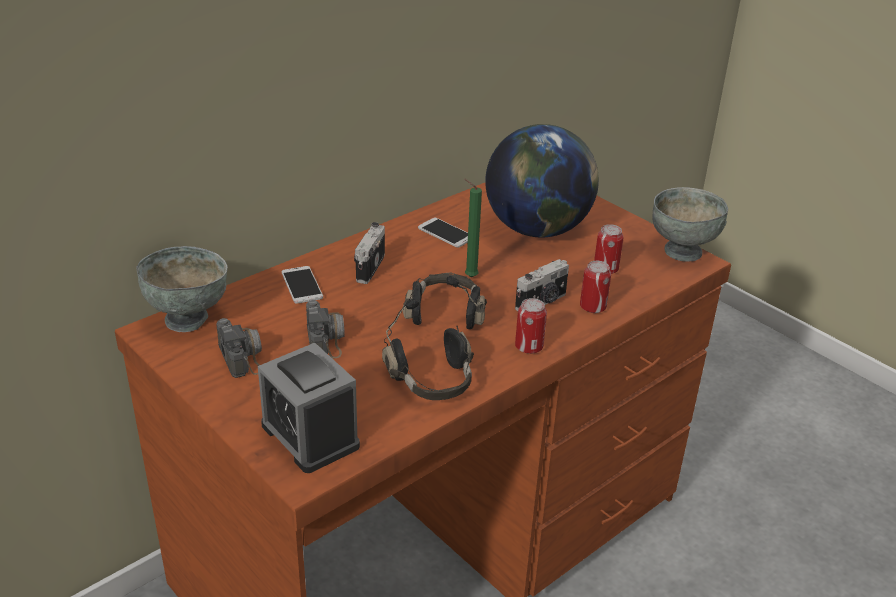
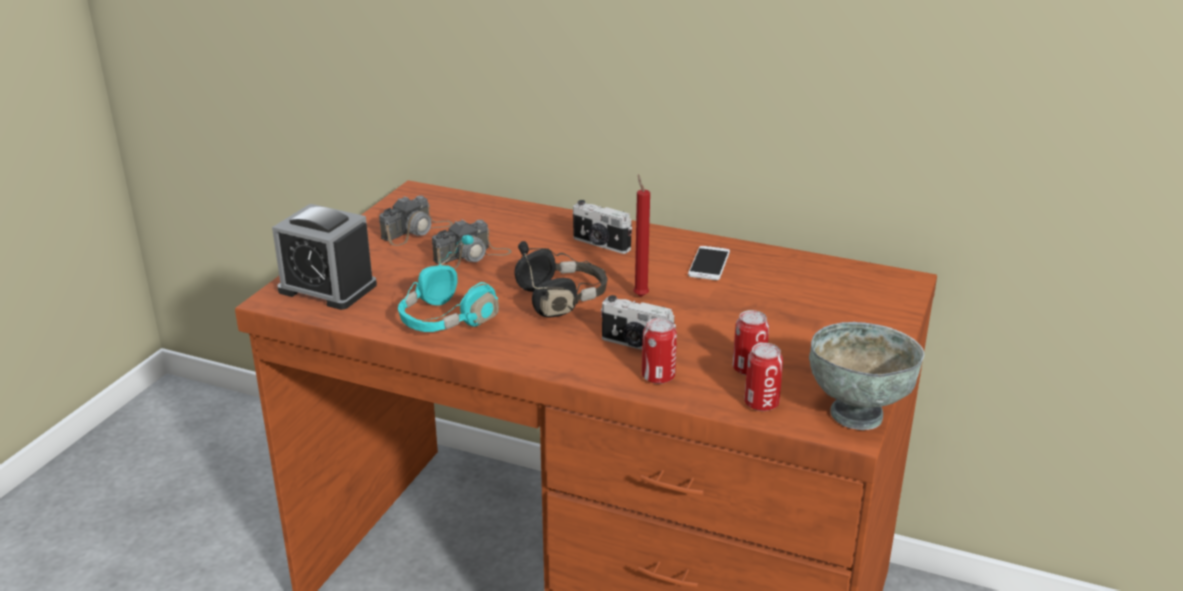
camera: 65 degrees right, 5 degrees down
grey bowl [136,246,228,332] -> none
alarm clock [258,343,360,473] -> alarm clock turned 90 degrees counterclockwise [272,204,377,310]
phone [282,266,323,304] -> none
camera [354,222,385,284] -> camera turned 135 degrees counterclockwise [573,200,632,254]
black headphones [382,299,474,400] -> turquoise headphones [398,235,499,332]
green candle [464,179,482,277] -> red candle [633,175,650,297]
globe [485,124,599,238] -> none
can [515,298,547,354] -> can moved to [744,343,783,411]

